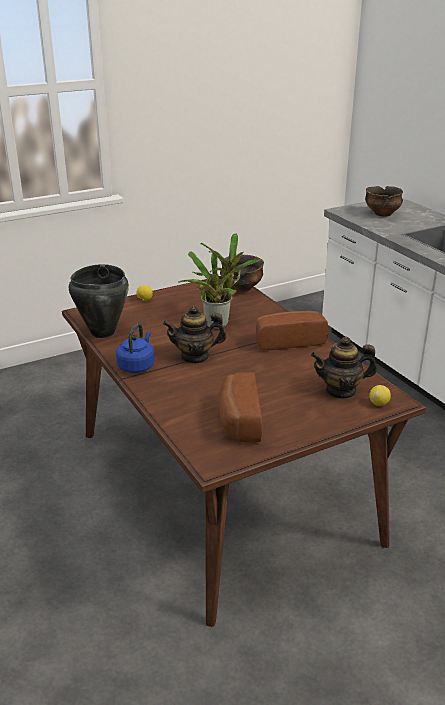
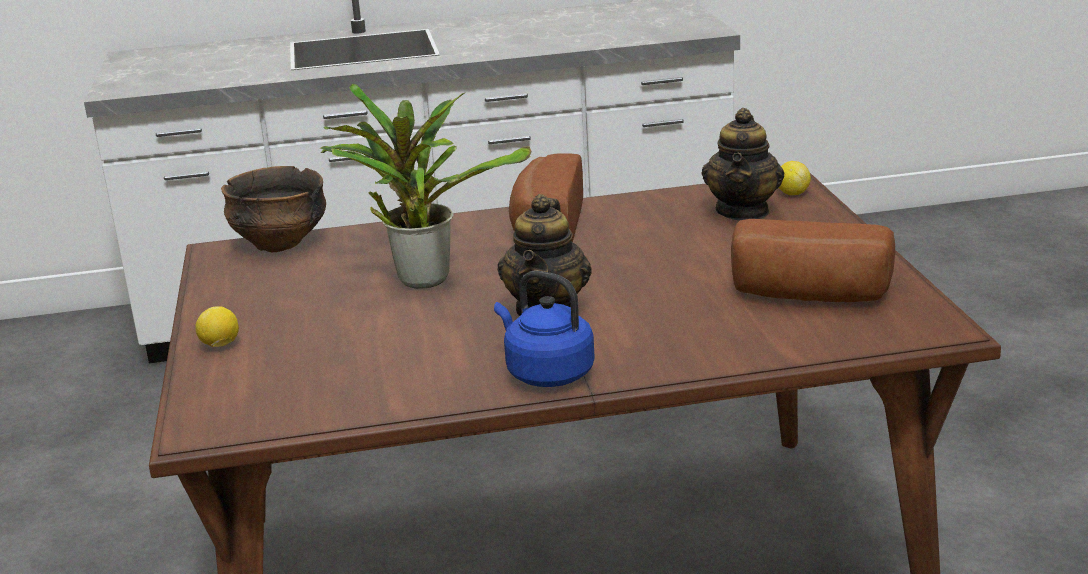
camera: 70 degrees left, 5 degrees down
black cooking pot [69,264,129,338] -> none
bowl [365,186,403,216] -> none

